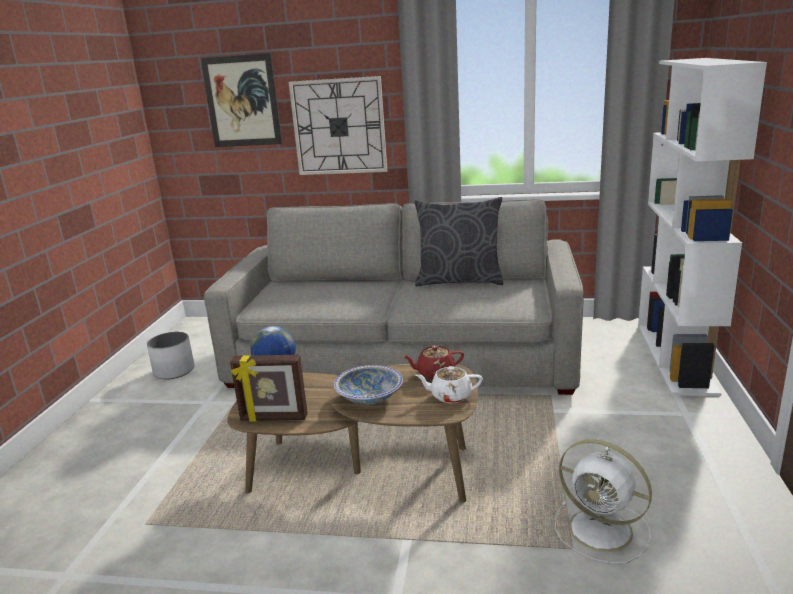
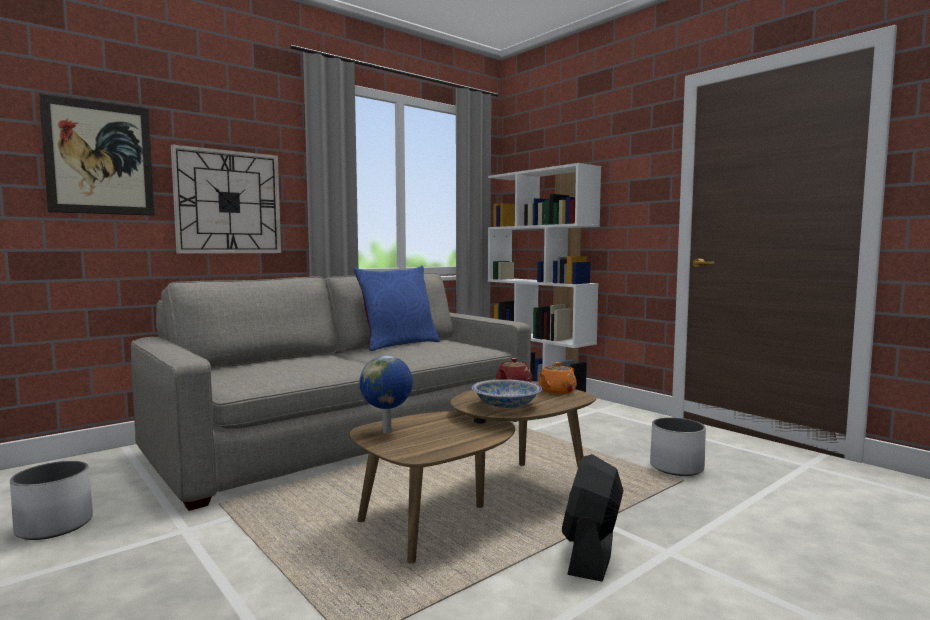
camera: 50 degrees left, 15 degrees down
picture frame [230,355,308,422] -> none
grey pillow [414,197,503,286] -> blue pillow [353,266,440,351]
white teapot [415,366,483,403] -> orange teapot [538,362,577,394]
white fan [555,439,652,564] -> white planter [650,417,706,476]
none -> black fan [562,454,624,581]

